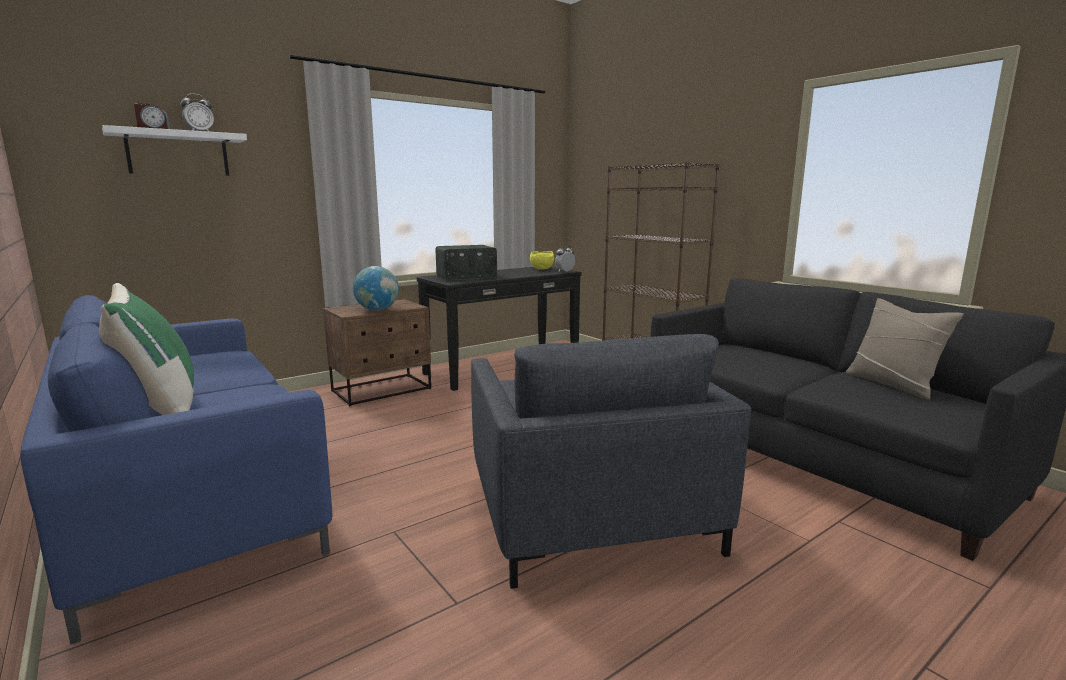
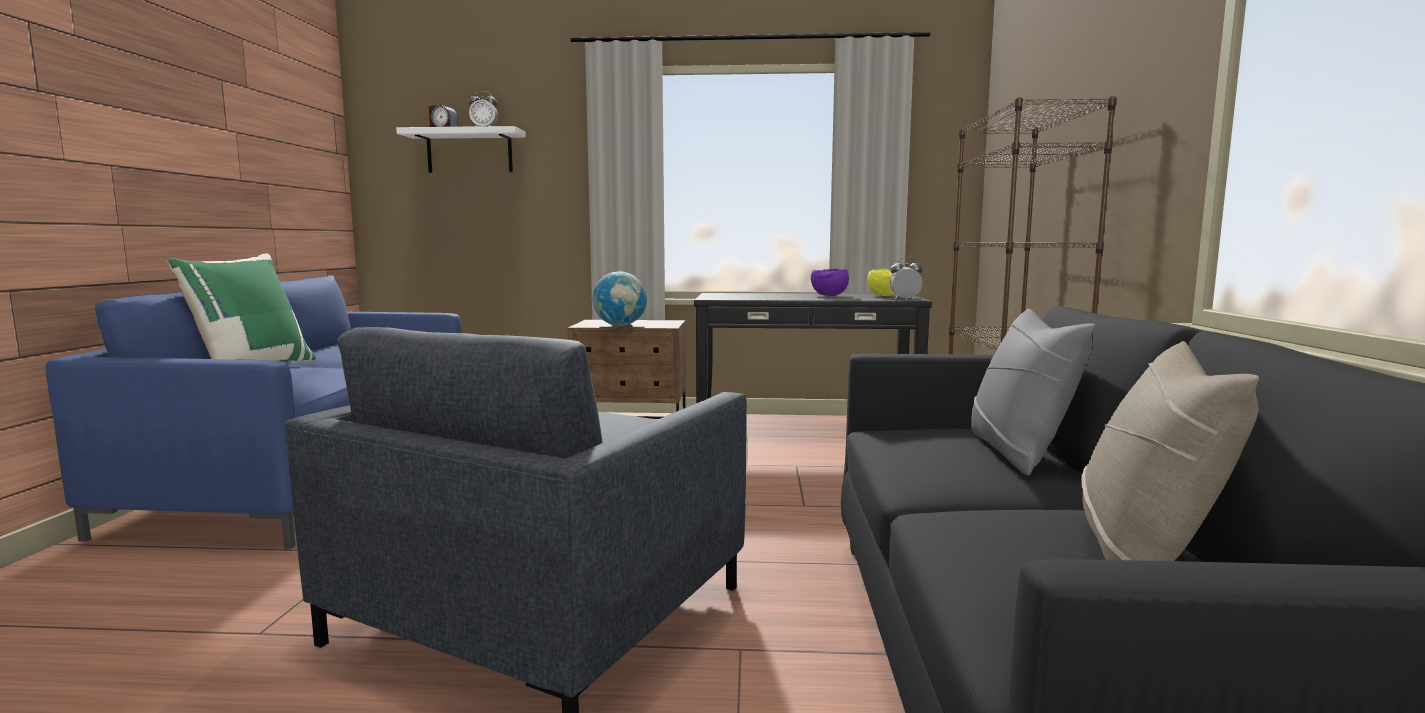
camera: 40 degrees right, 5 degrees down
radio [435,245,497,281] -> none
none -> purple bowl [811,268,849,296]
none -> grey pillow [971,309,1095,476]

